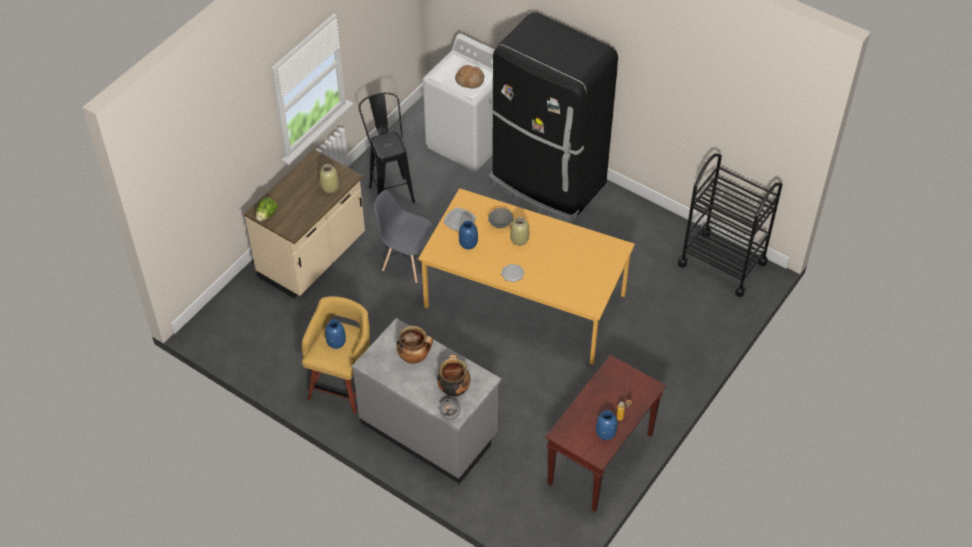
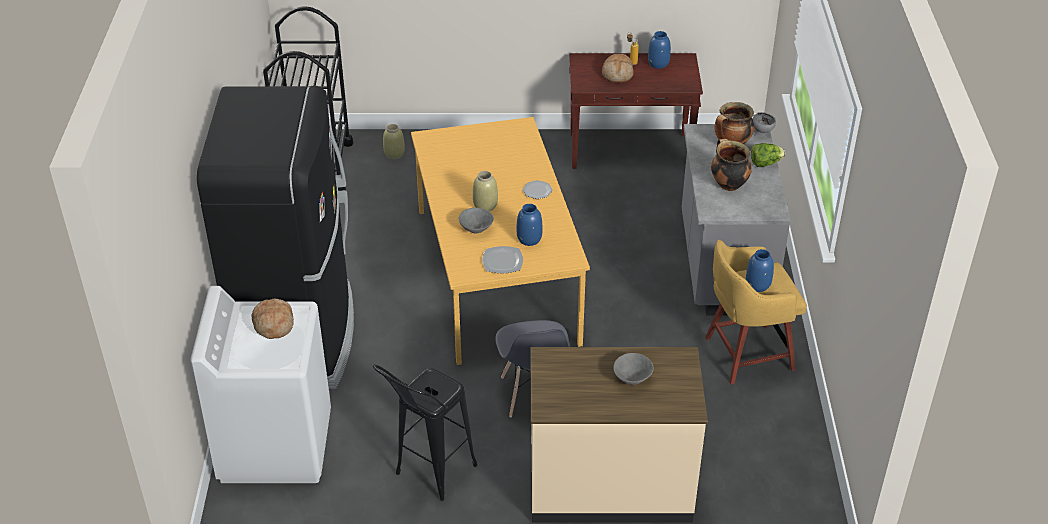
camera: 125 degrees left, 10 degrees down
lettuce [256,197,278,221] -> lettuce moved to [751,143,785,167]
beige vase [319,164,339,193] -> beige vase moved to [383,124,405,159]
none -> bread [602,54,633,83]
none -> grey bowl [613,353,653,385]

